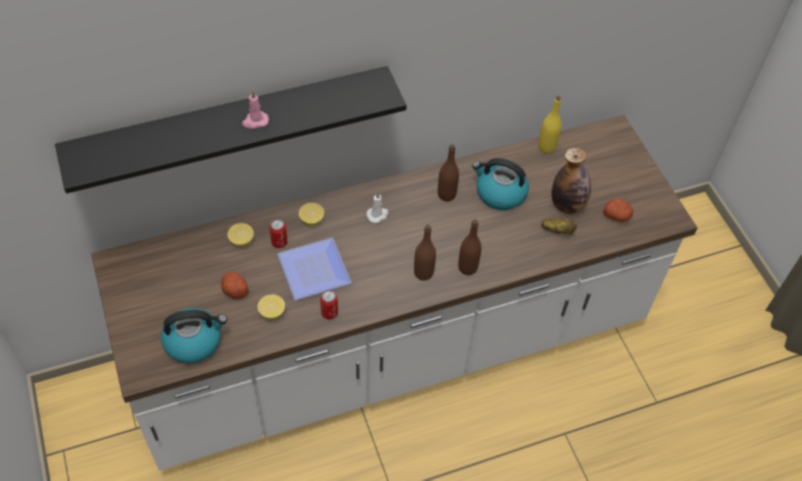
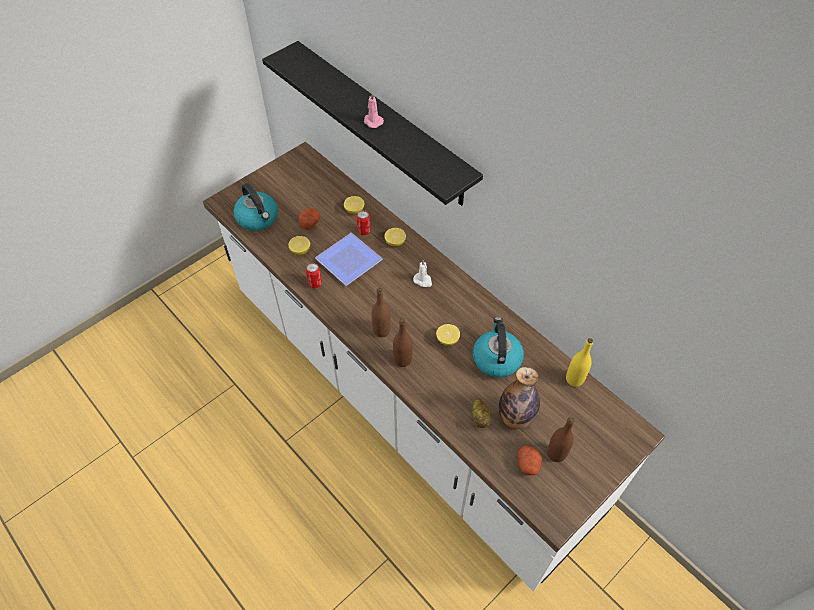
camera: 70 degrees right, 0 degrees up
brown bottle [438,144,459,201] -> brown bottle moved to [547,417,575,462]
none -> lemon [436,324,460,346]

